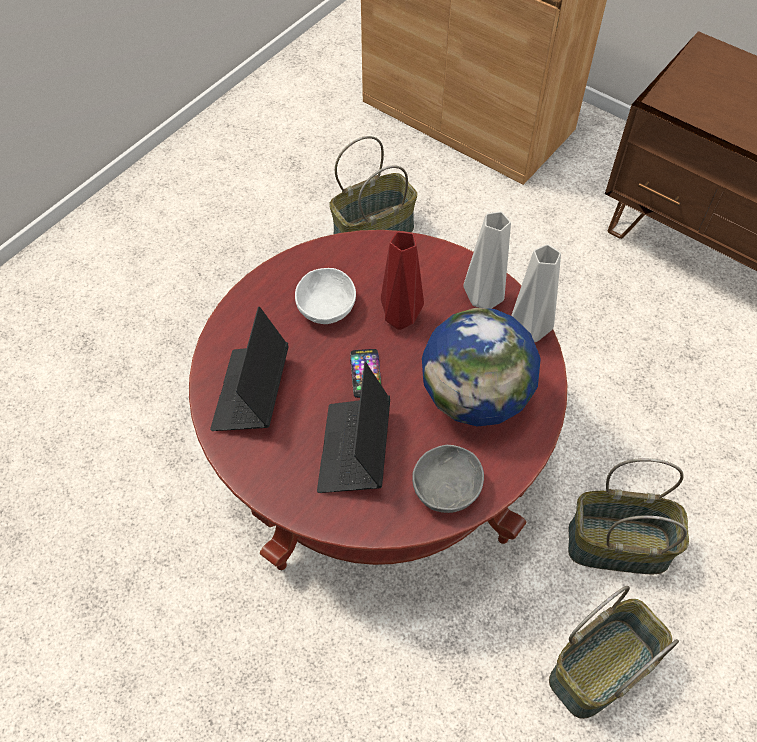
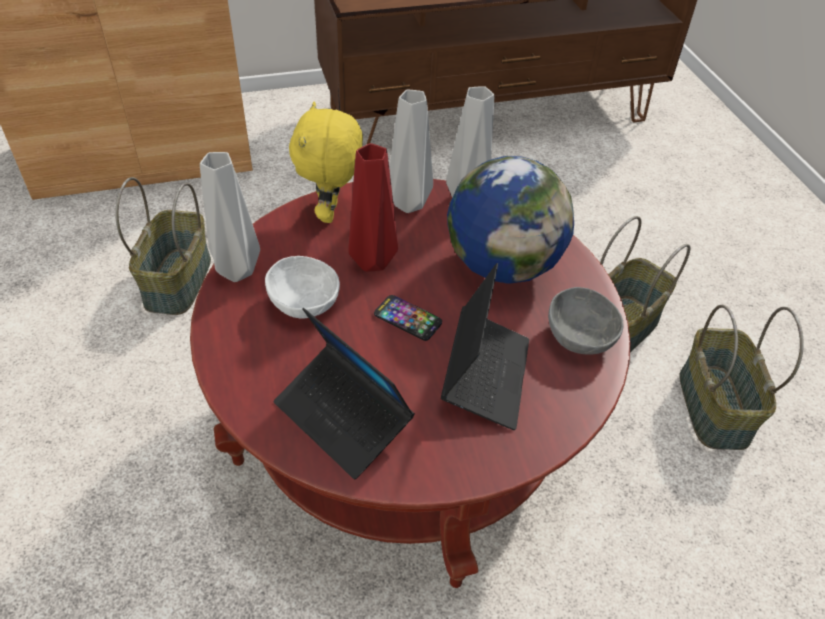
camera: 55 degrees left, 10 degrees down
laptop [317,362,390,493] -> laptop turned 120 degrees counterclockwise [441,263,529,430]
none -> grey vase [200,152,260,282]
none -> yellow plush toy [289,101,363,223]

